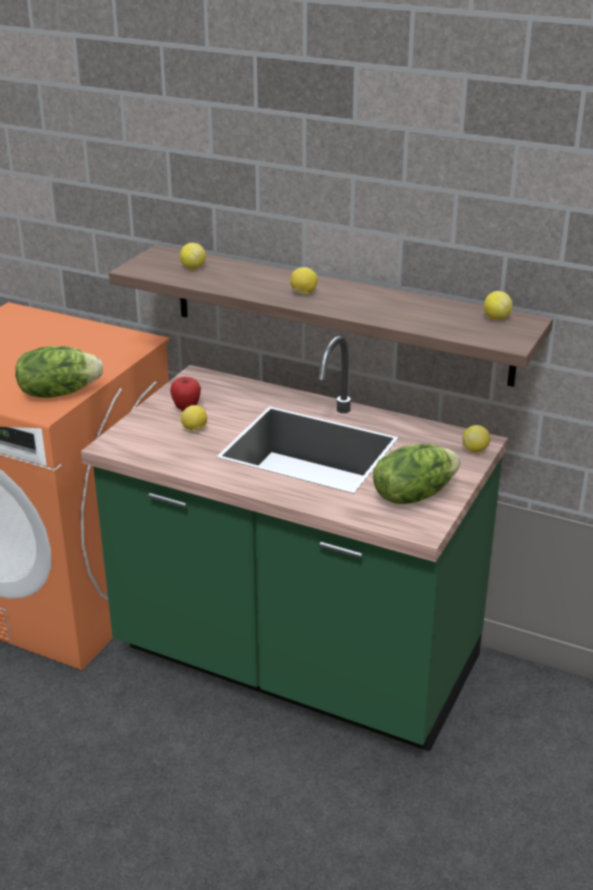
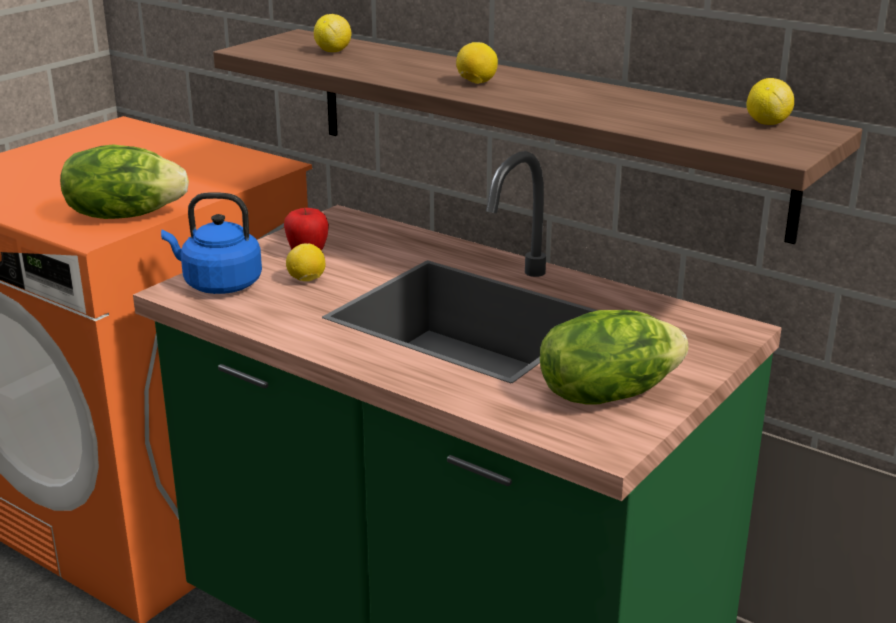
camera: 10 degrees right, 5 degrees down
lemon [463,425,490,453] -> none
none -> blue kettle [161,192,262,294]

